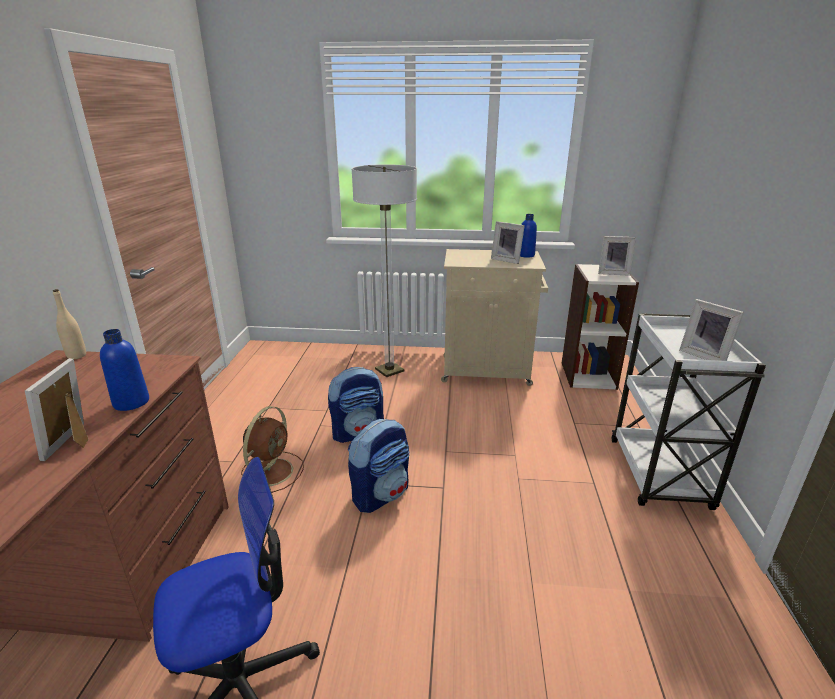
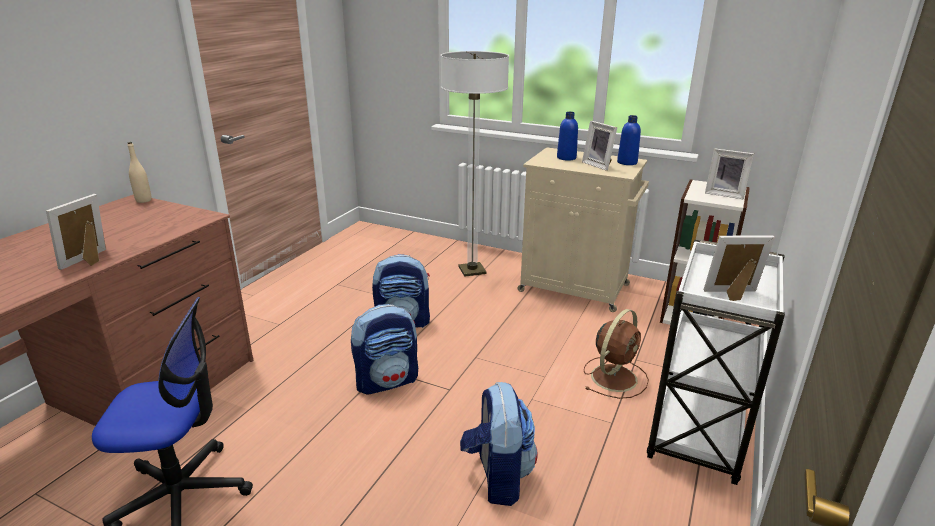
camera: 20 degrees right, 0 degrees up
blue bottle [100,329,149,411] -> blue bottle moved to [557,112,578,161]
brown fan [241,406,304,493] -> brown fan moved to [584,309,649,399]
picture frame [679,299,744,361] -> picture frame turned 105 degrees clockwise [704,235,775,301]
none -> backpack [460,382,537,506]

